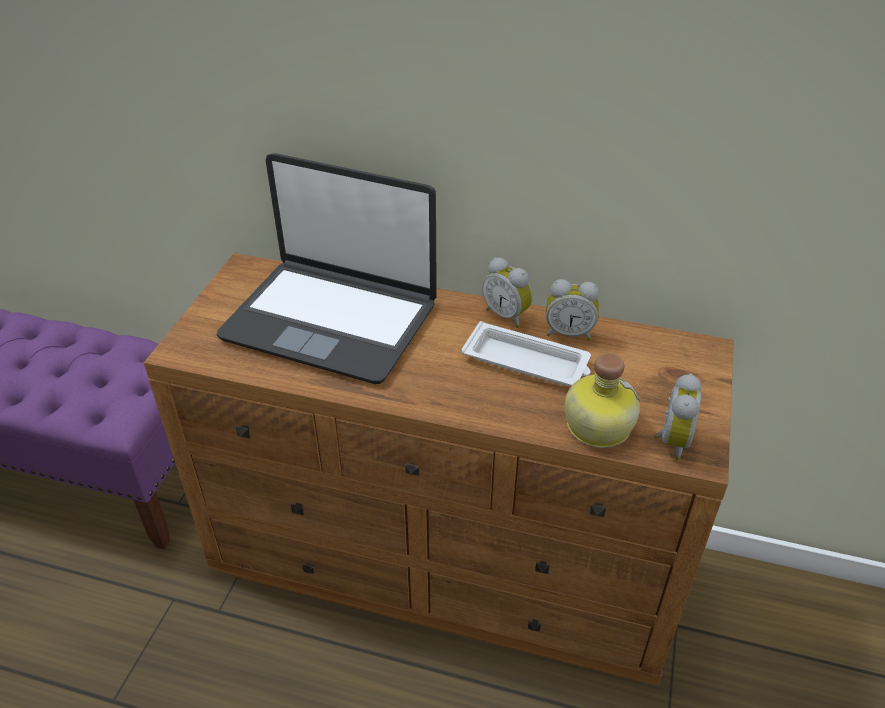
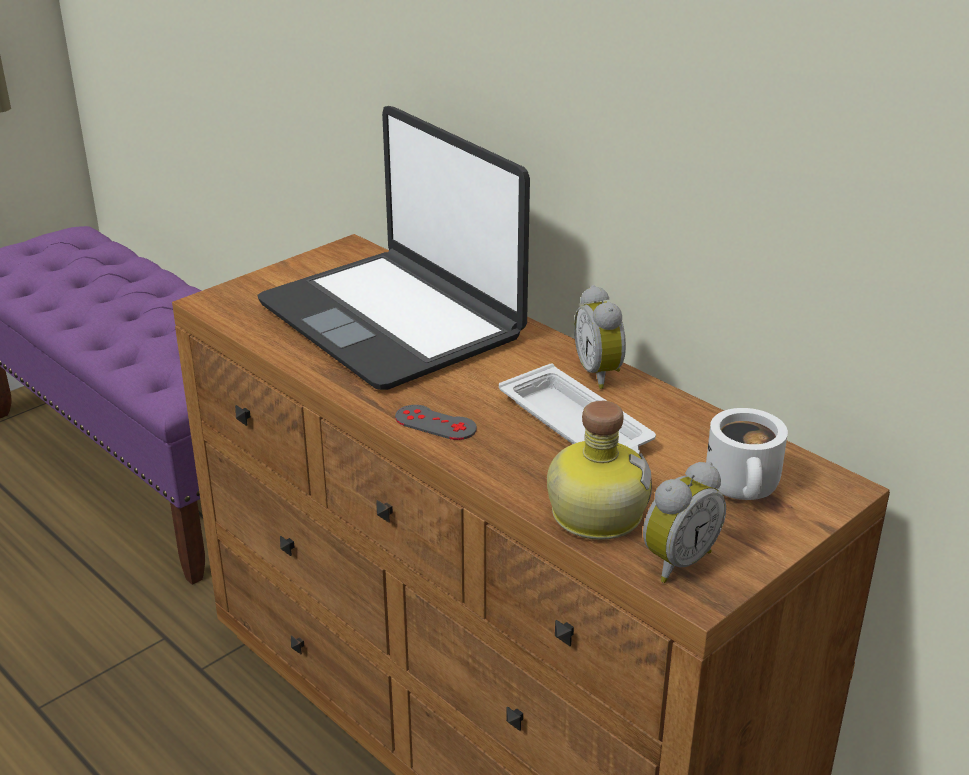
camera: 30 degrees right, 10 degrees down
alarm clock [546,279,599,341] -> none
none -> grey game controller [395,405,477,440]
none -> white mug [706,408,788,500]

